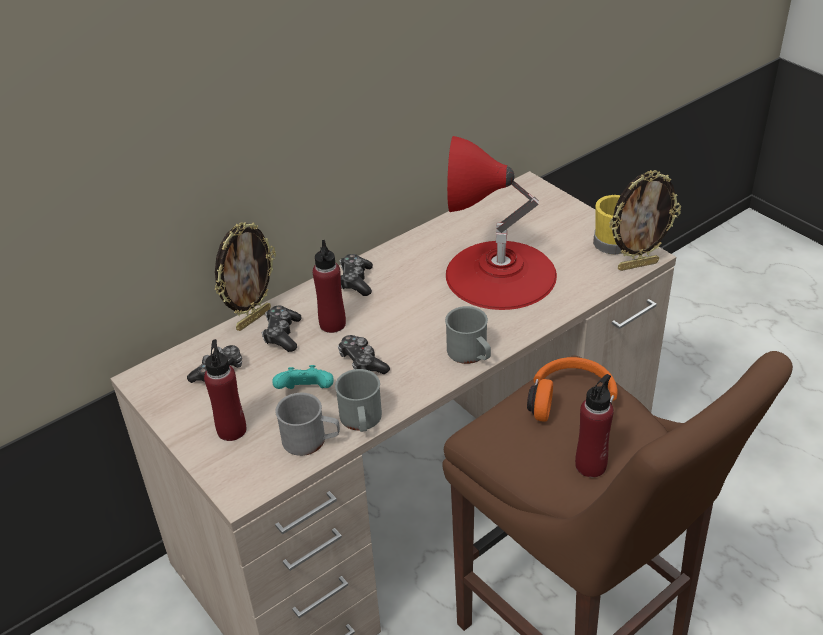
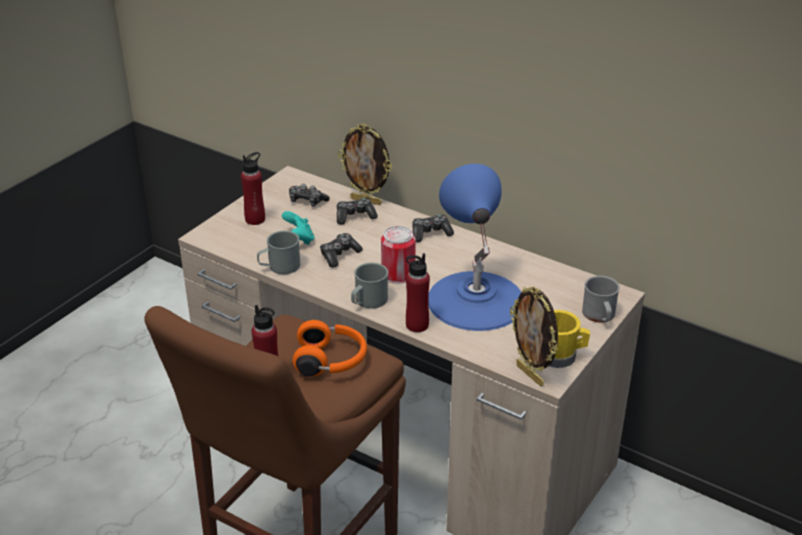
camera: 70 degrees right, 5 degrees down
grey mug [275,393,340,456] -> grey mug moved to [582,276,620,323]
red bottle [312,240,346,333] -> red bottle moved to [406,253,430,332]
red table lamp [446,136,557,310] -> blue table lamp [428,164,521,331]
none -> can [381,226,416,284]

